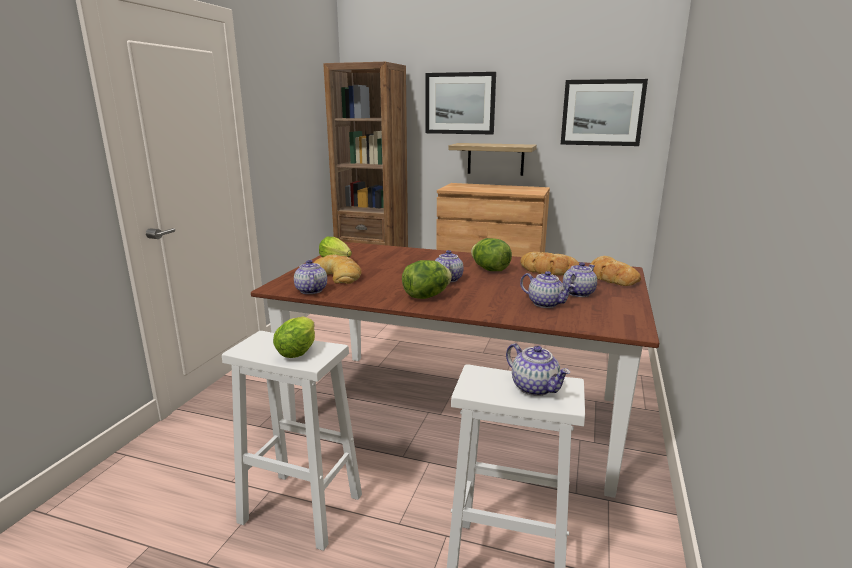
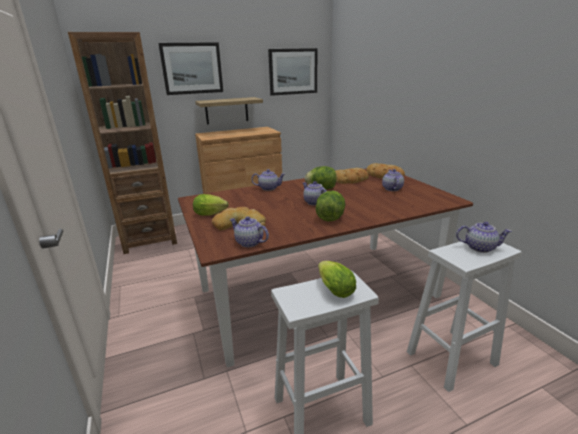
camera: 40 degrees left, 5 degrees up
teapot [520,271,575,308] -> teapot moved to [251,169,285,191]

